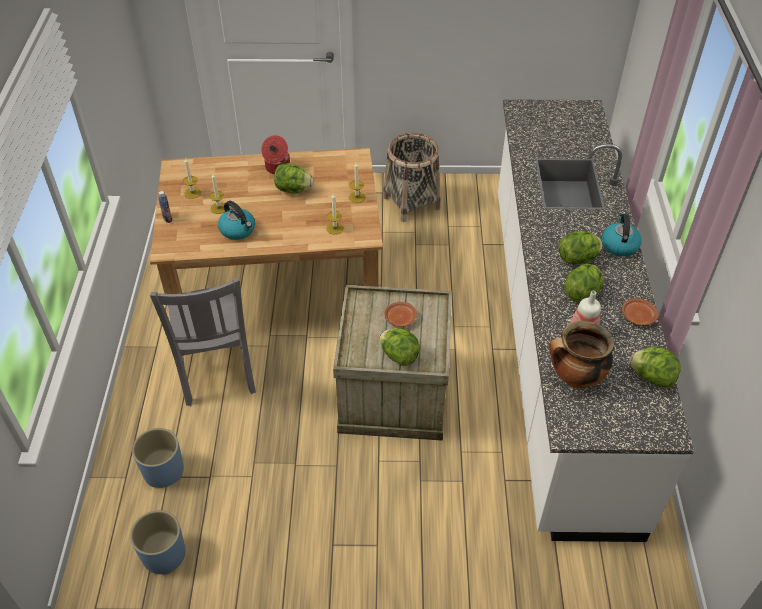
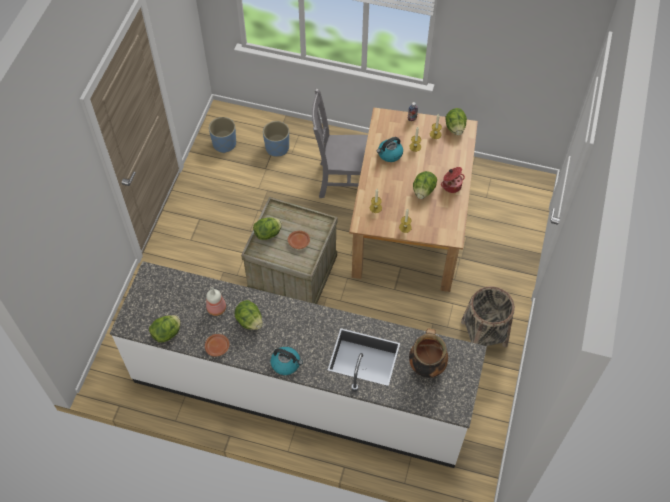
camera: 105 degrees right, 10 degrees up
cooking pot [549,321,614,388] -> cooking pot moved to [409,328,448,378]
lettuce [559,231,603,264] -> lettuce moved to [445,108,467,135]

